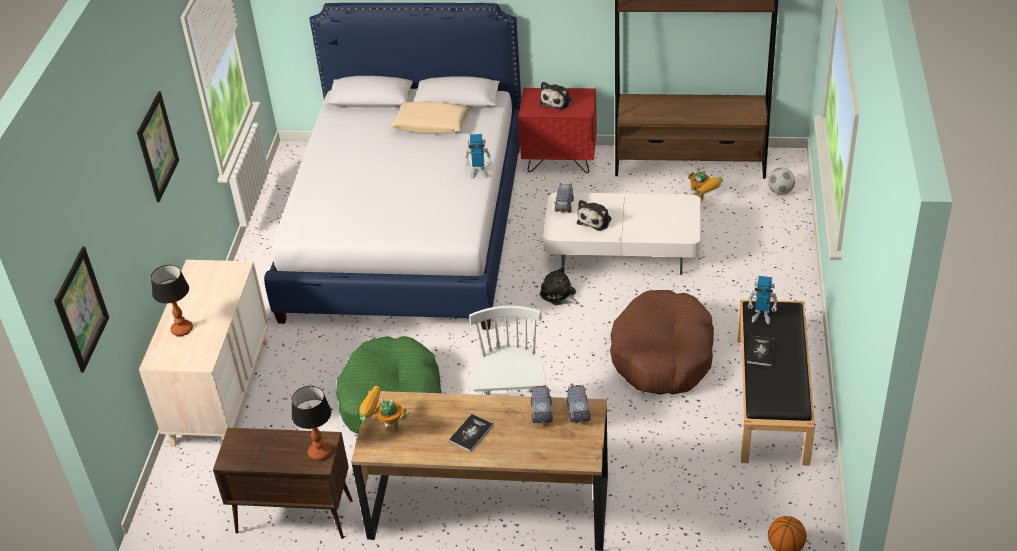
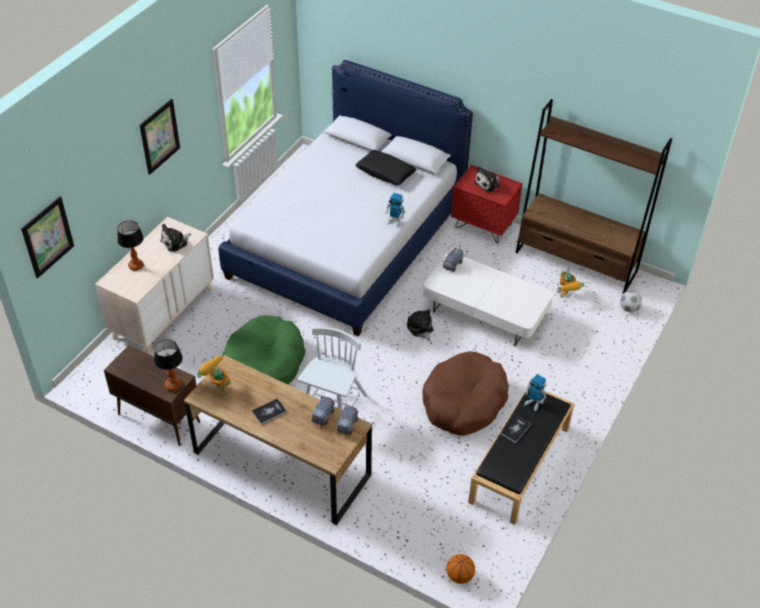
camera: 20 degrees right, 5 degrees up
beige pillow [391,101,469,134] -> black pillow [355,150,417,185]
plush toy [577,200,612,231] -> plush toy moved to [160,224,191,252]

